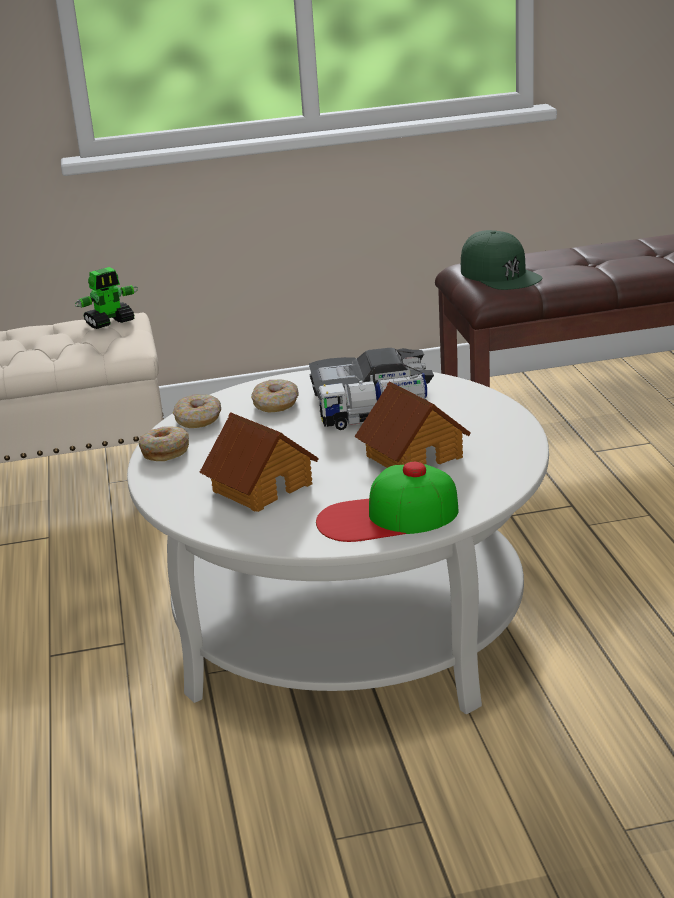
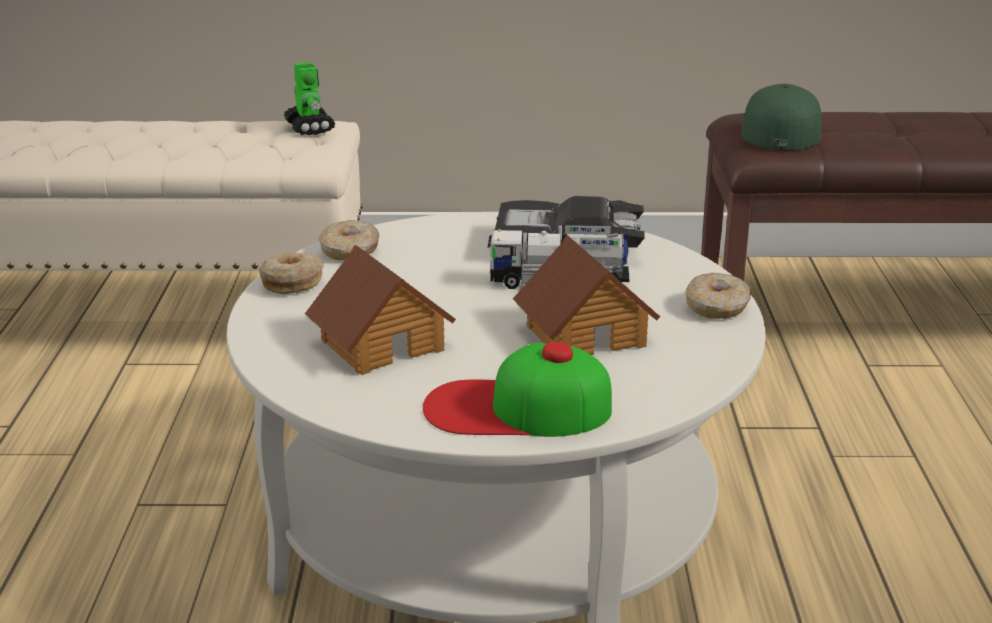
camera: 10 degrees right, 0 degrees up
toy robot [75,267,138,329] -> toy robot turned 90 degrees counterclockwise [284,62,335,135]
donut [251,380,299,413] -> donut moved to [685,273,751,319]
green cap [461,230,543,290] -> green cap turned 150 degrees counterclockwise [741,84,822,151]

